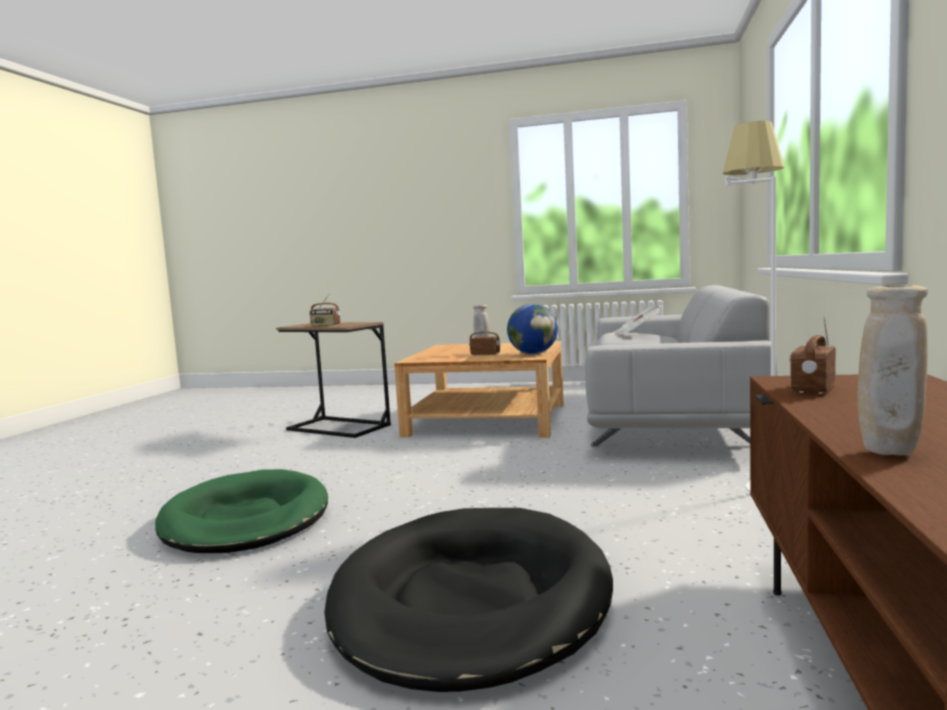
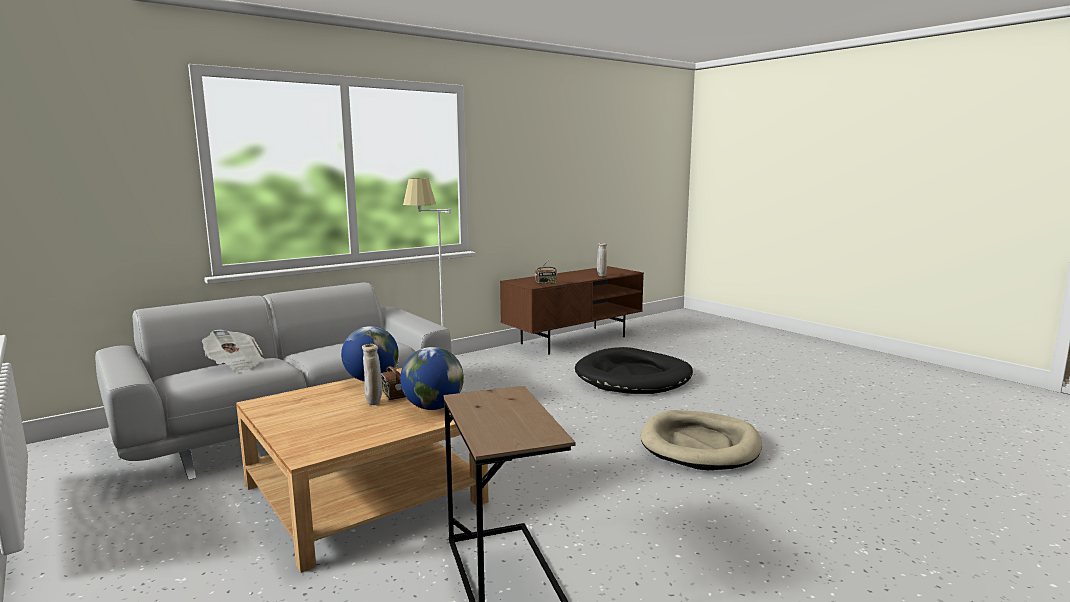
camera: 140 degrees left, 5 degrees up
green dog bed [155,469,328,553] -> beige dog bed [641,410,762,470]
radio [310,293,340,327] -> none
none -> globe [400,347,464,410]

